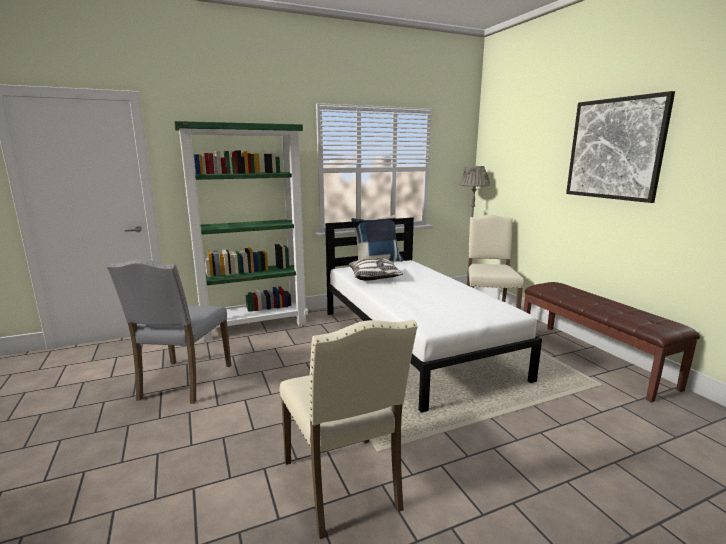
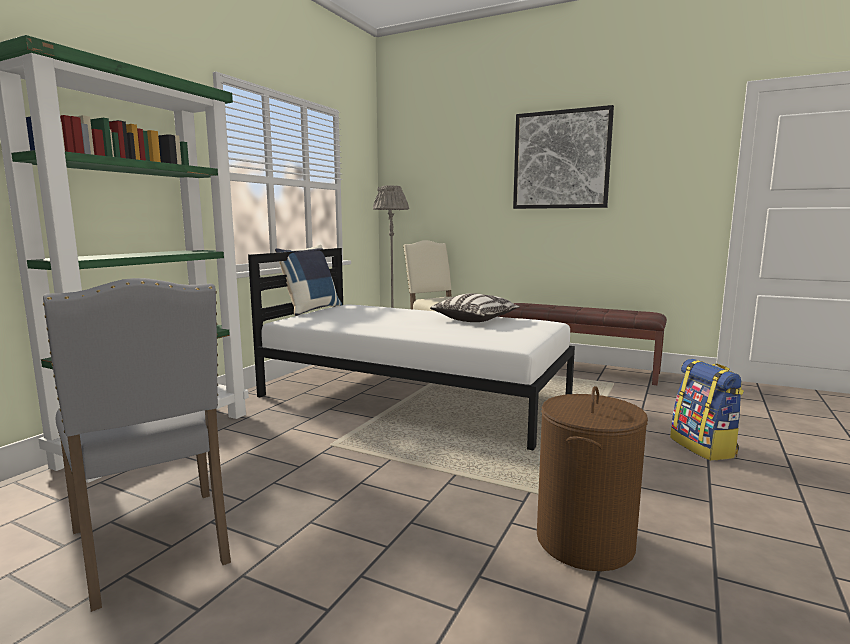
camera: 40 degrees left, 5 degrees down
beige chair [280,320,418,539] -> brown laundry basket [537,386,648,571]
pillow [349,258,403,281] -> pillow moved to [430,293,520,322]
none -> backpack [670,359,744,461]

